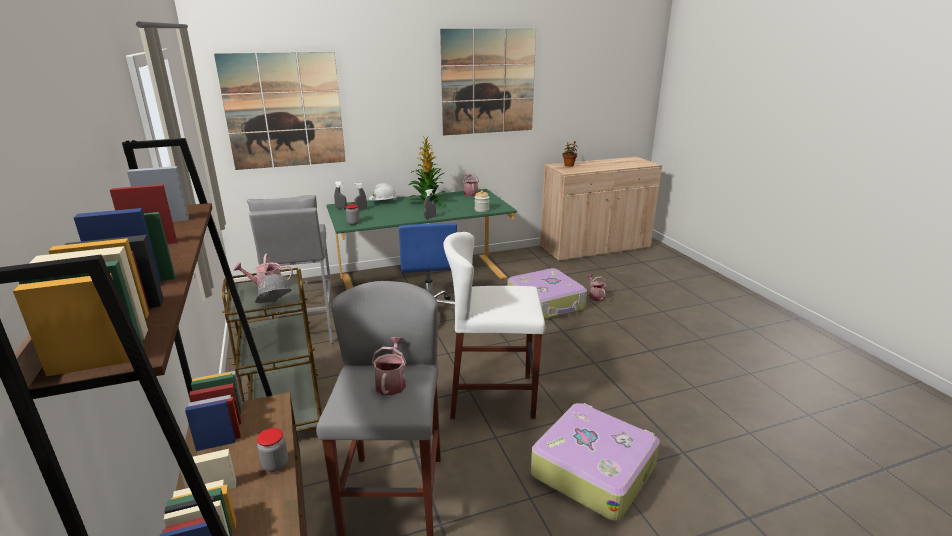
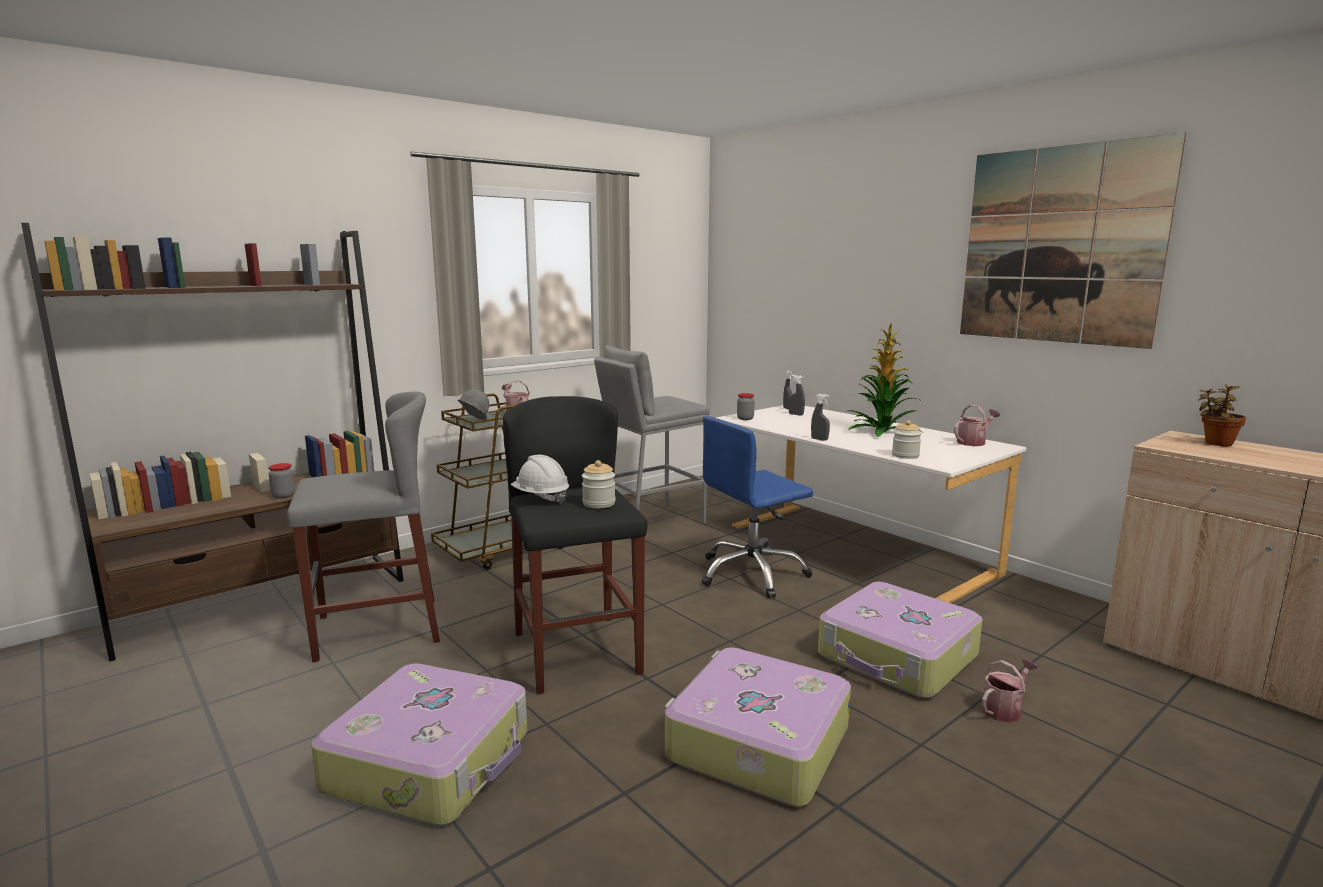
camera: 70 degrees right, 10 degrees down
picture [214,52,346,170] -> none
green desk [327,189,517,290] -> white desk [716,405,1026,603]
white hard hat [369,183,397,201] -> white hard hat moved to [510,455,569,504]
watering can [372,337,406,395] -> none
white stool [443,232,545,419] -> black stool [503,396,647,694]
none -> jar [582,460,616,508]
none -> suitcase [665,647,851,807]

